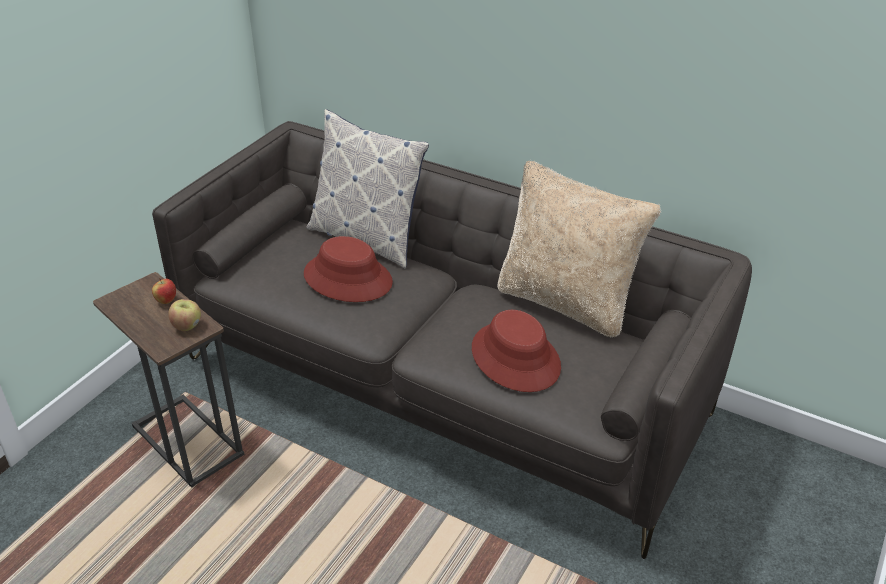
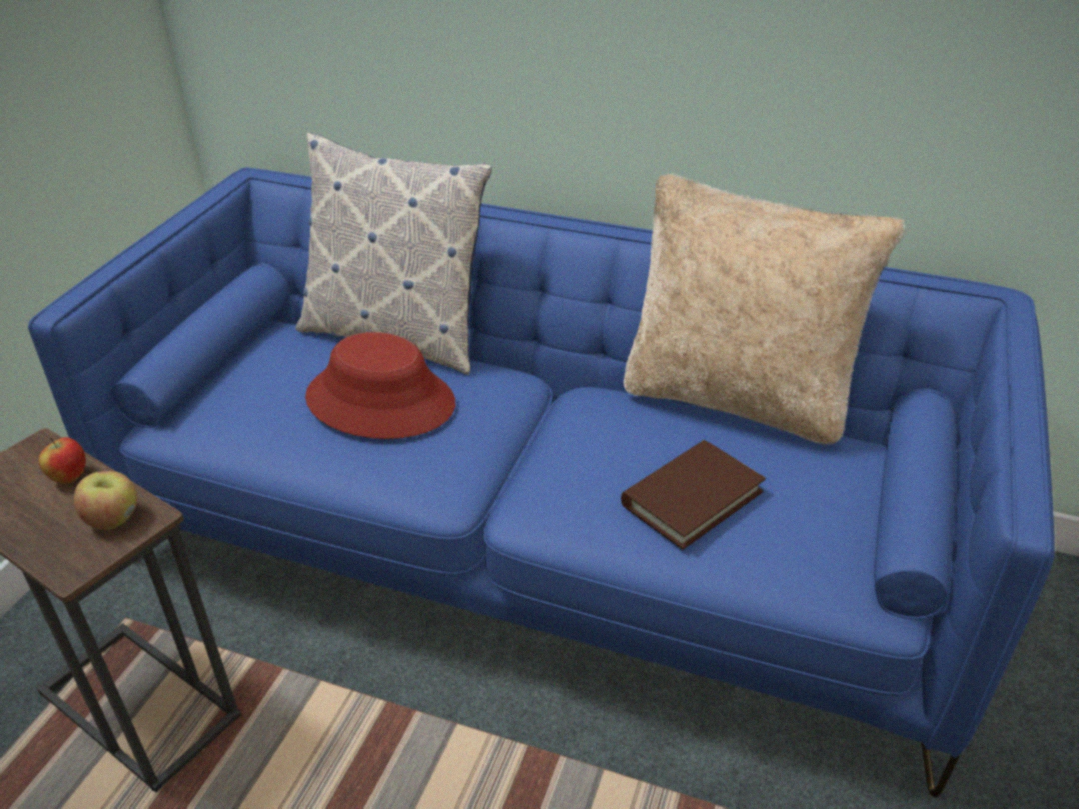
camera: 10 degrees left, 0 degrees up
grey sofa [152,121,752,559] -> blue sofa [28,167,1055,798]
red hat [472,310,561,392] -> brown book [621,440,766,550]

